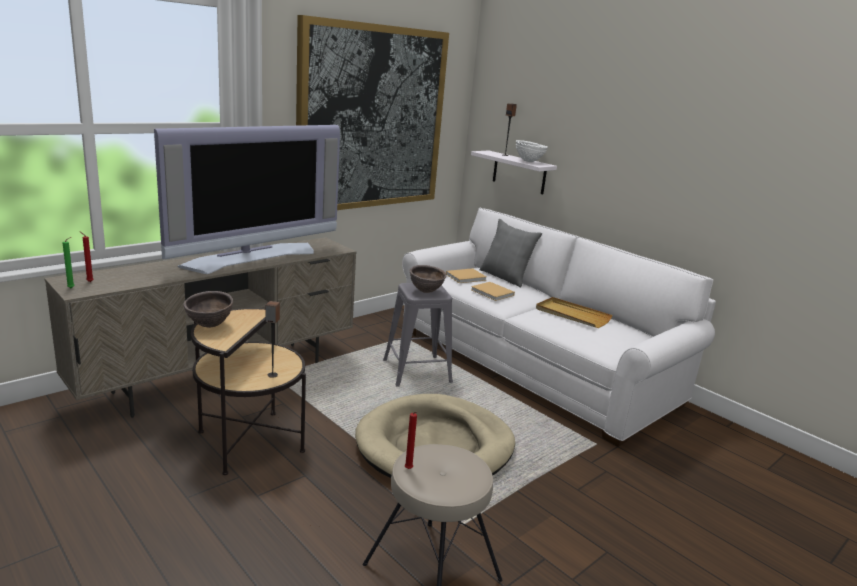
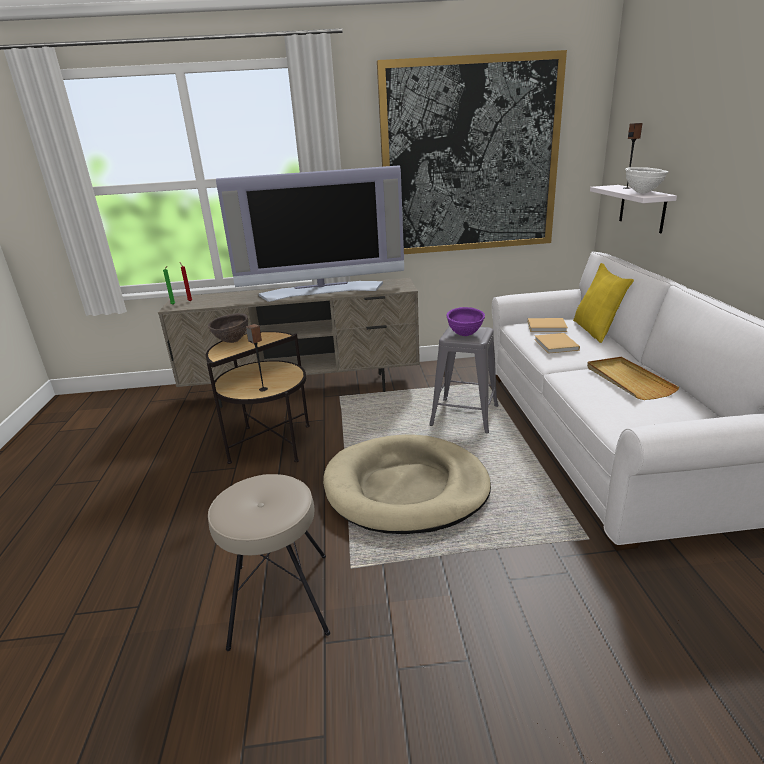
camera: 40 degrees right, 5 degrees up
red candle [405,412,417,469] -> none
brown bowl [410,265,446,293] -> purple bowl [446,307,485,336]
grey pillow [480,219,542,287] -> yellow pillow [573,263,634,343]

